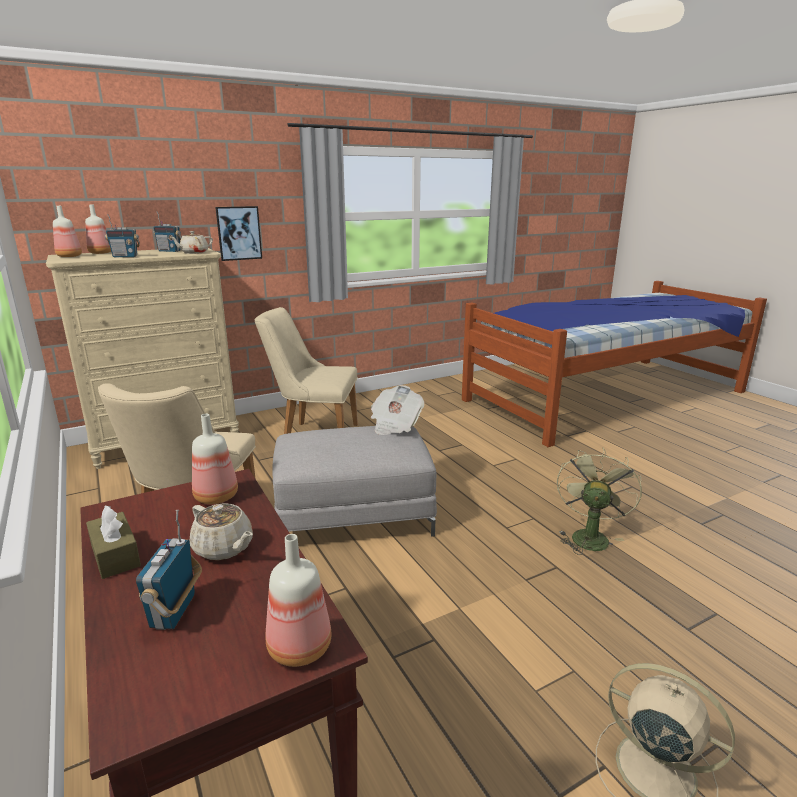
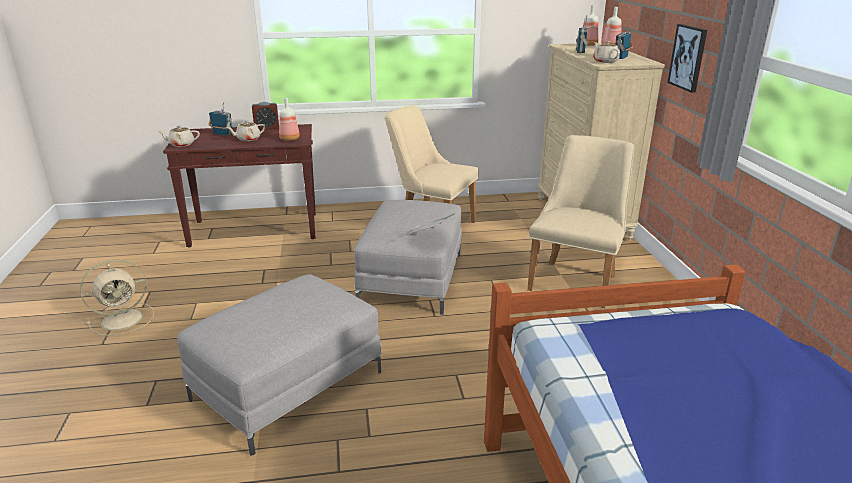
camera: 110 degrees right, 5 degrees up
brown tissue box [86,506,141,579] -> alarm clock [252,102,279,130]
bottle [266,534,332,667] -> beige teapot [158,125,200,147]
green fan [557,448,642,555] -> grey ottoman [177,274,382,456]

